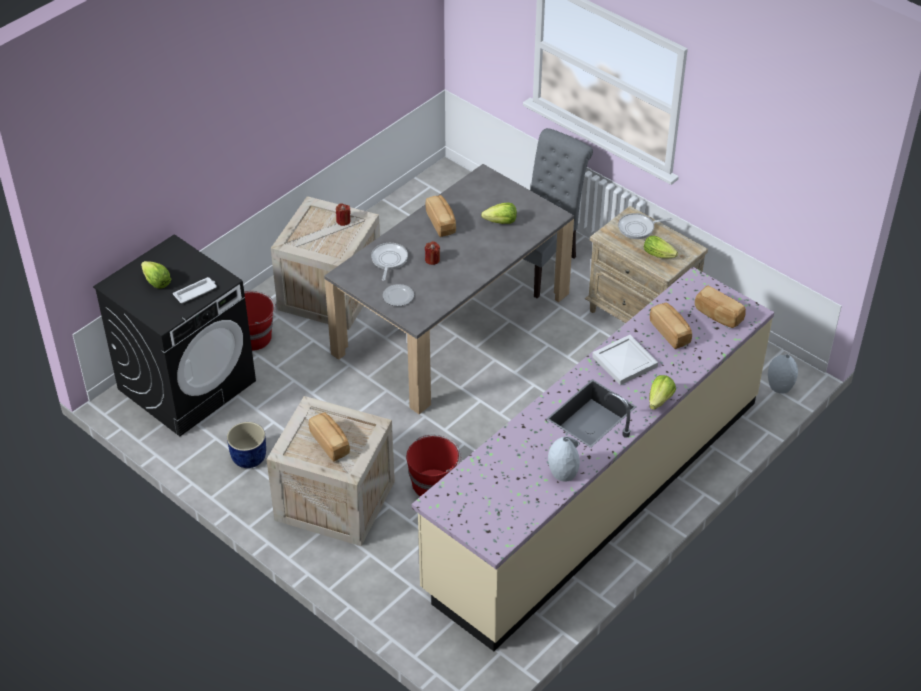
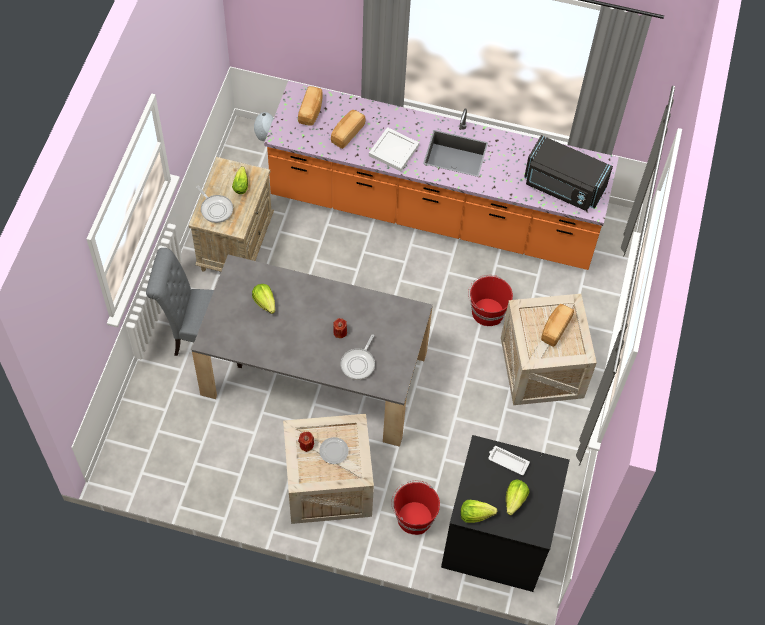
camera: 120 degrees left, 15 degrees up
blue planter [227,422,266,468] -> none
frying pan [371,243,408,281] -> frying pan turned 45 degrees counterclockwise [340,334,375,380]
plate [383,284,414,306] -> plate moved to [319,437,349,464]
beige counter [412,267,774,651] -> orange counter [264,81,619,270]
bread [425,195,456,237] -> none
grey vase [548,436,580,481] -> none
lettuce [649,375,676,410] -> lettuce moved to [461,500,497,523]
none -> black microwave [524,135,613,211]

